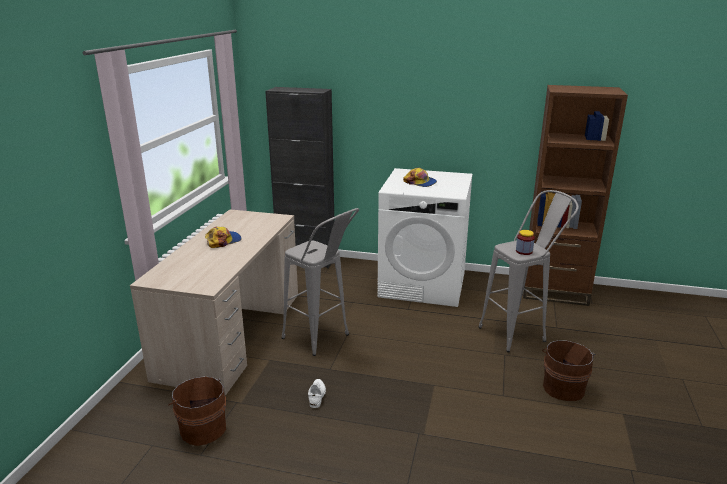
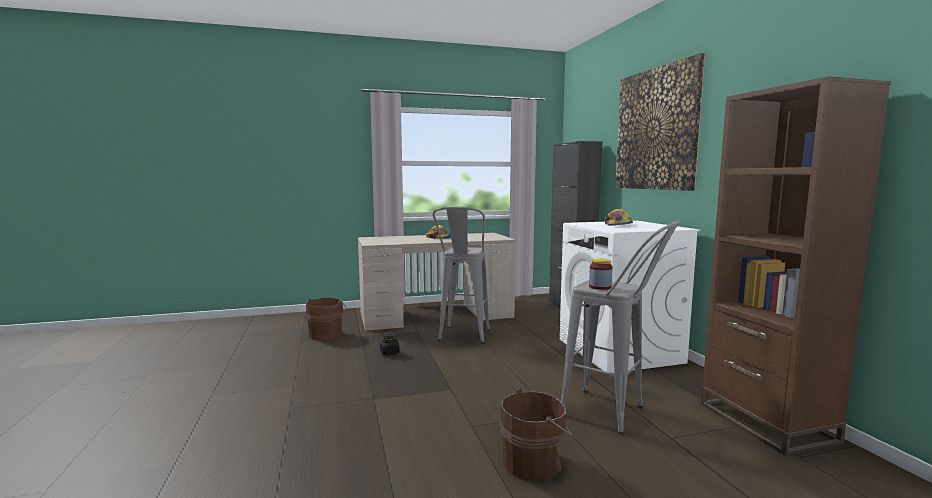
camera: 60 degrees right, 15 degrees down
white shoe [308,379,326,408] -> black jar [380,332,399,355]
none -> picture [615,53,706,191]

